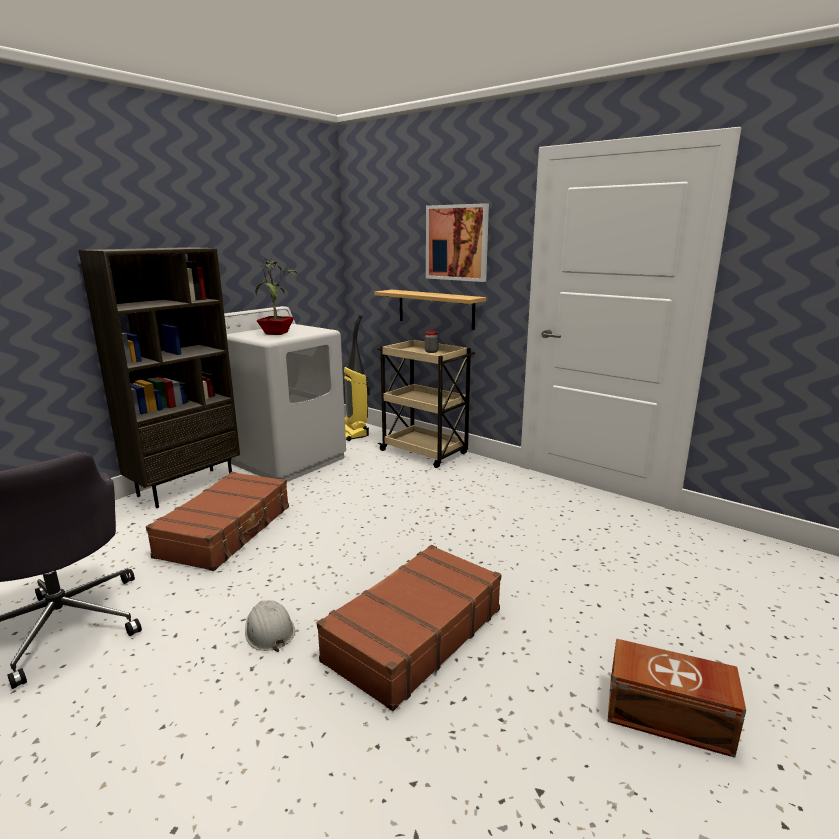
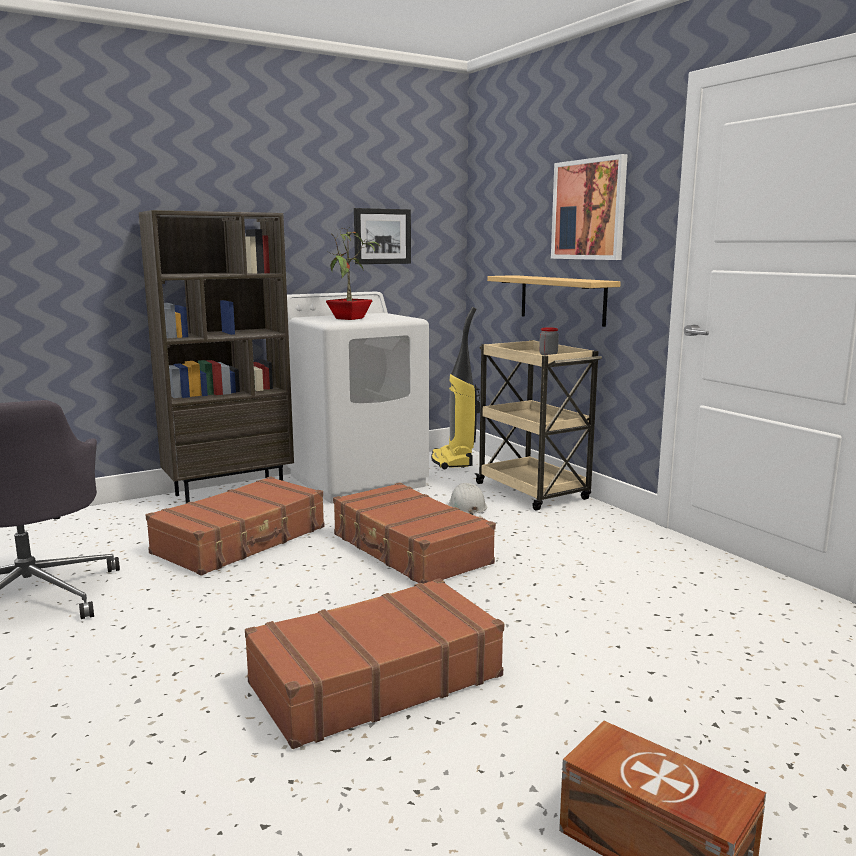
camera: 20 degrees right, 5 degrees down
white hard hat [245,600,295,652] -> white hard hat moved to [449,483,487,515]
none -> brown suitcase [333,483,496,584]
none -> picture [354,208,411,264]

